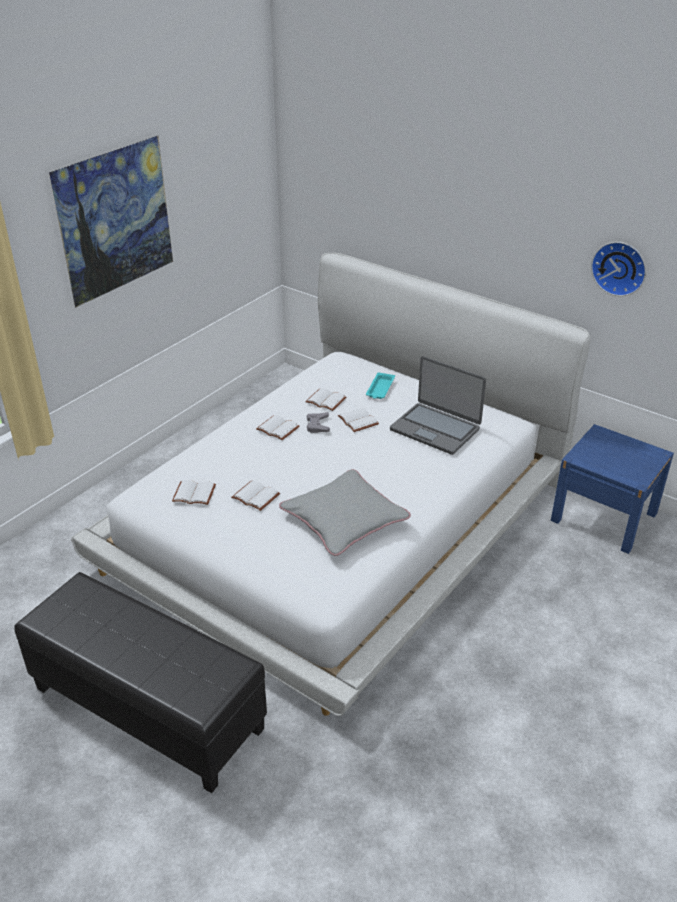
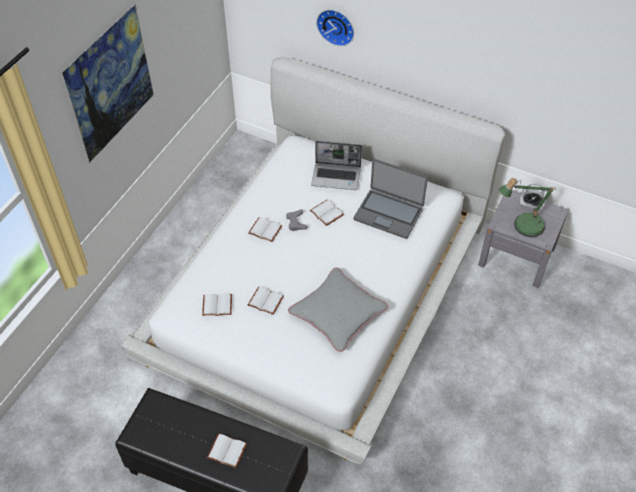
camera: 10 degrees left, 15 degrees up
white book [305,388,347,411] -> white book moved to [207,433,247,468]
turquoise tray [366,372,395,399] -> laptop [311,141,362,190]
blue nightstand [551,424,674,554] -> grey nightstand [478,190,569,288]
wall clock [591,242,646,296] -> wall clock moved to [316,9,354,46]
none -> table lamp [499,178,556,237]
none -> alarm clock [520,184,547,209]

